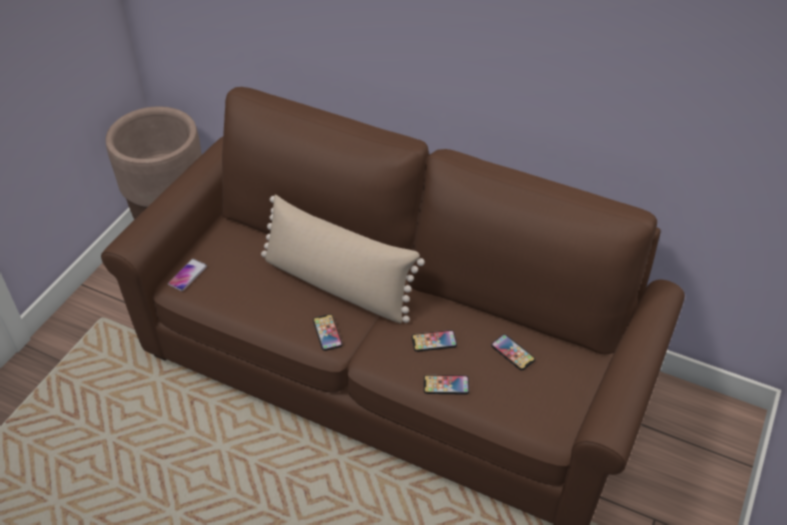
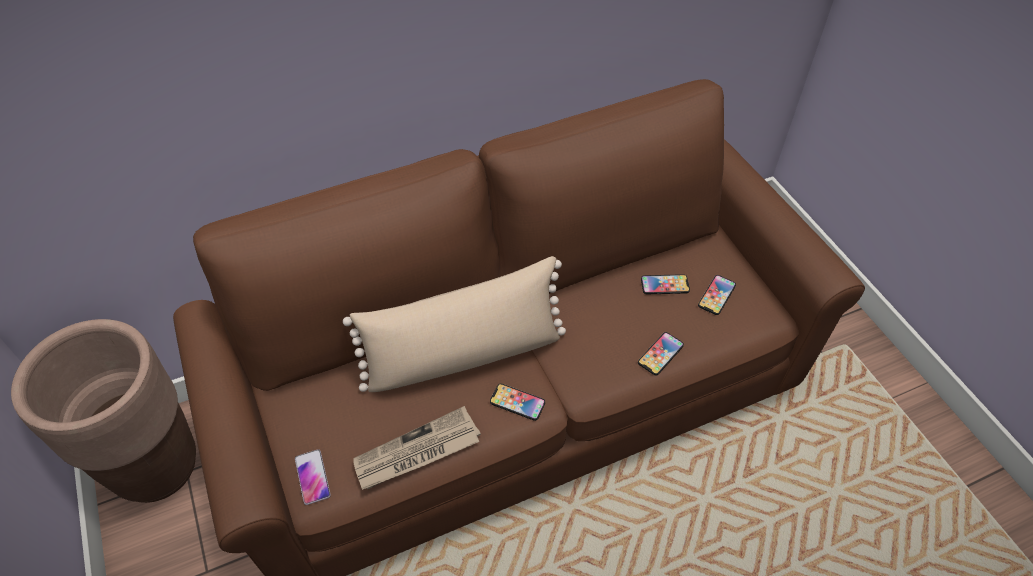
camera: 50 degrees left, 5 degrees up
phone [412,330,457,352] -> phone moved to [698,275,736,315]
none -> newspaper [353,406,481,490]

